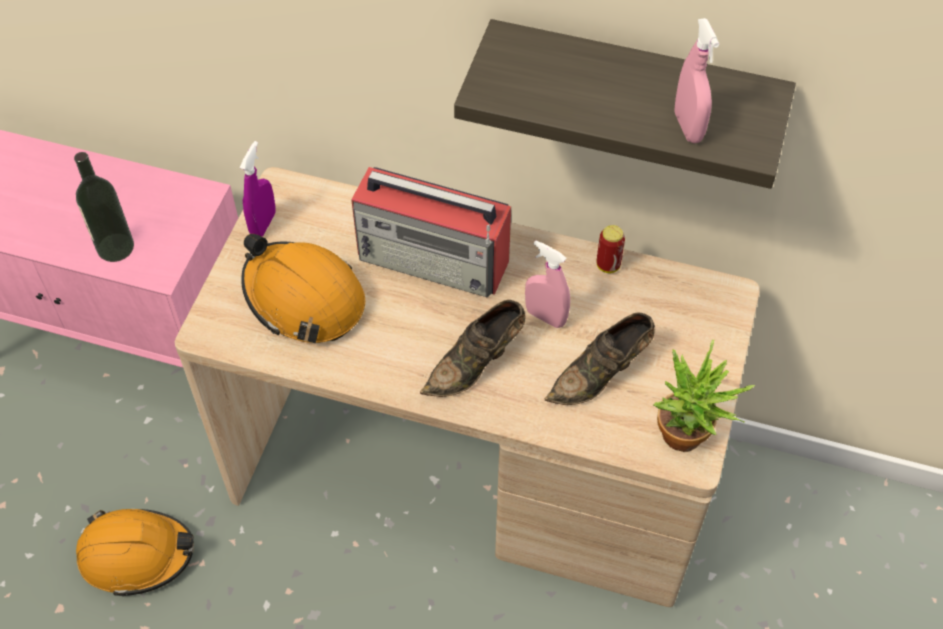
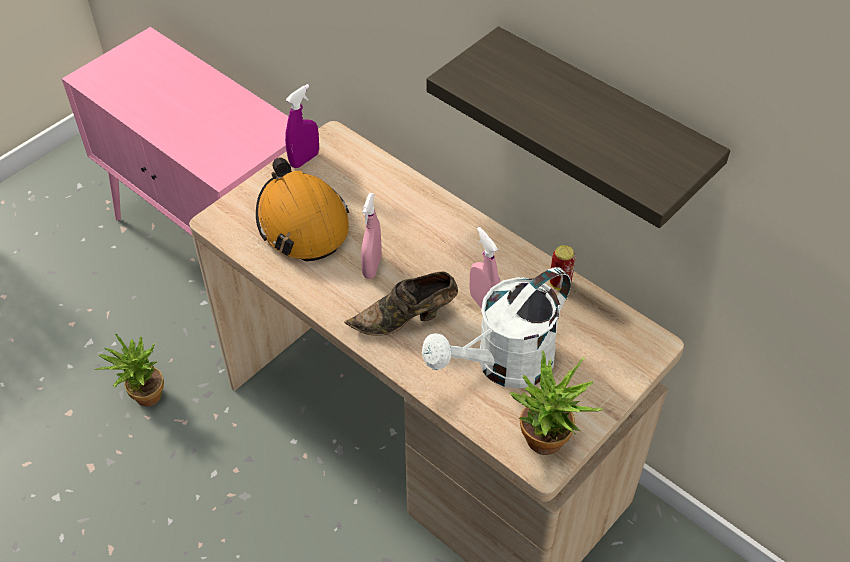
camera: 25 degrees right, 5 degrees down
bottle [74,152,134,262] -> none
orange hard hat [76,509,194,596] -> potted plant [95,333,164,406]
radio [351,167,511,297] -> none
brown shoe [544,312,655,405] -> white watering can [422,267,571,389]
pink spray bottle [674,18,719,143] -> pink spray bottle moved to [361,193,382,279]

